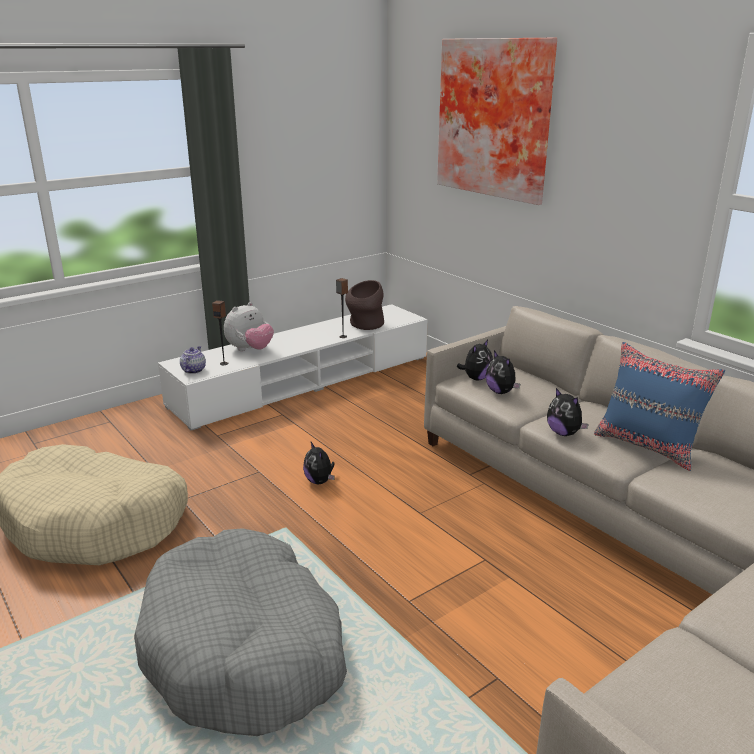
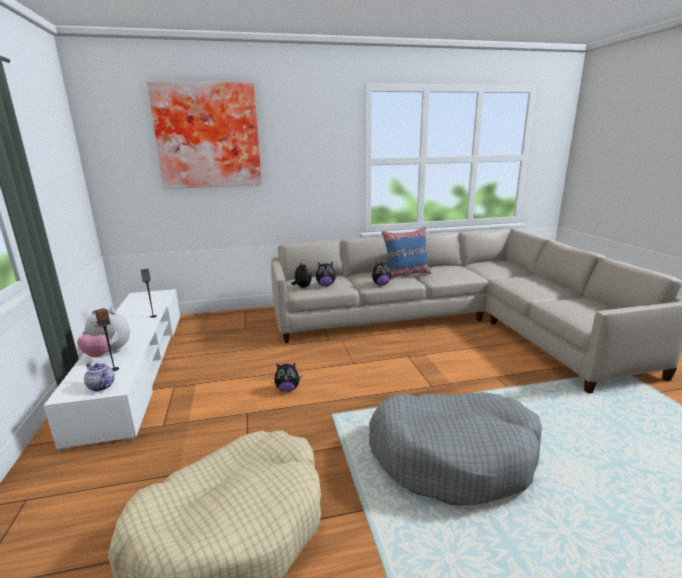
camera: 65 degrees left, 5 degrees down
plush toy [224,302,274,351] -> plush toy turned 120 degrees clockwise [77,310,130,358]
brown vase [345,280,384,330] -> none

